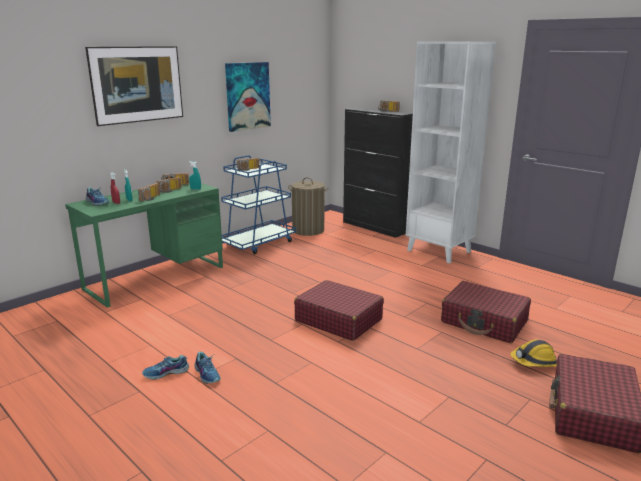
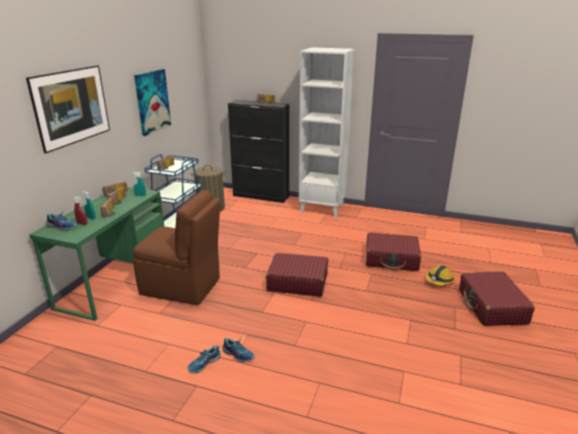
camera: 25 degrees left, 5 degrees up
none -> brown chair [133,190,221,305]

